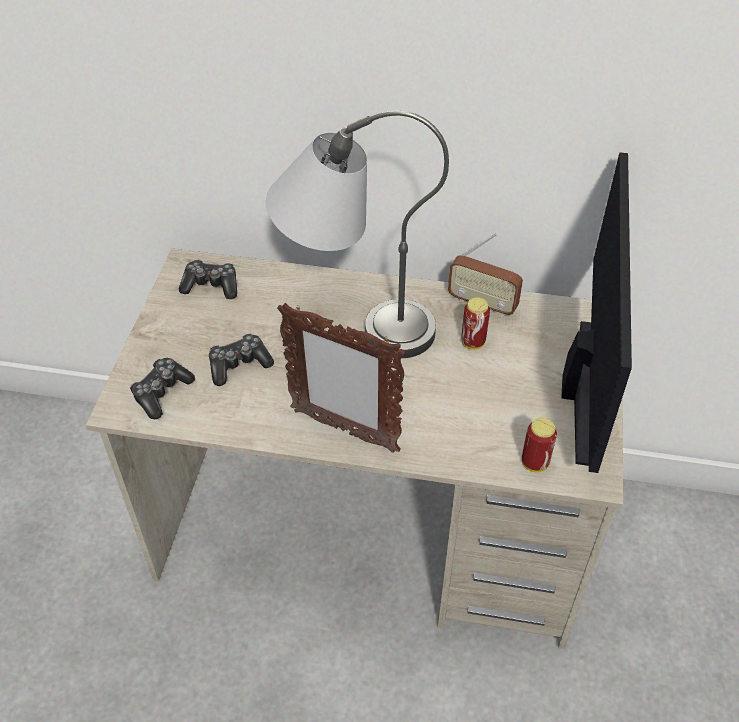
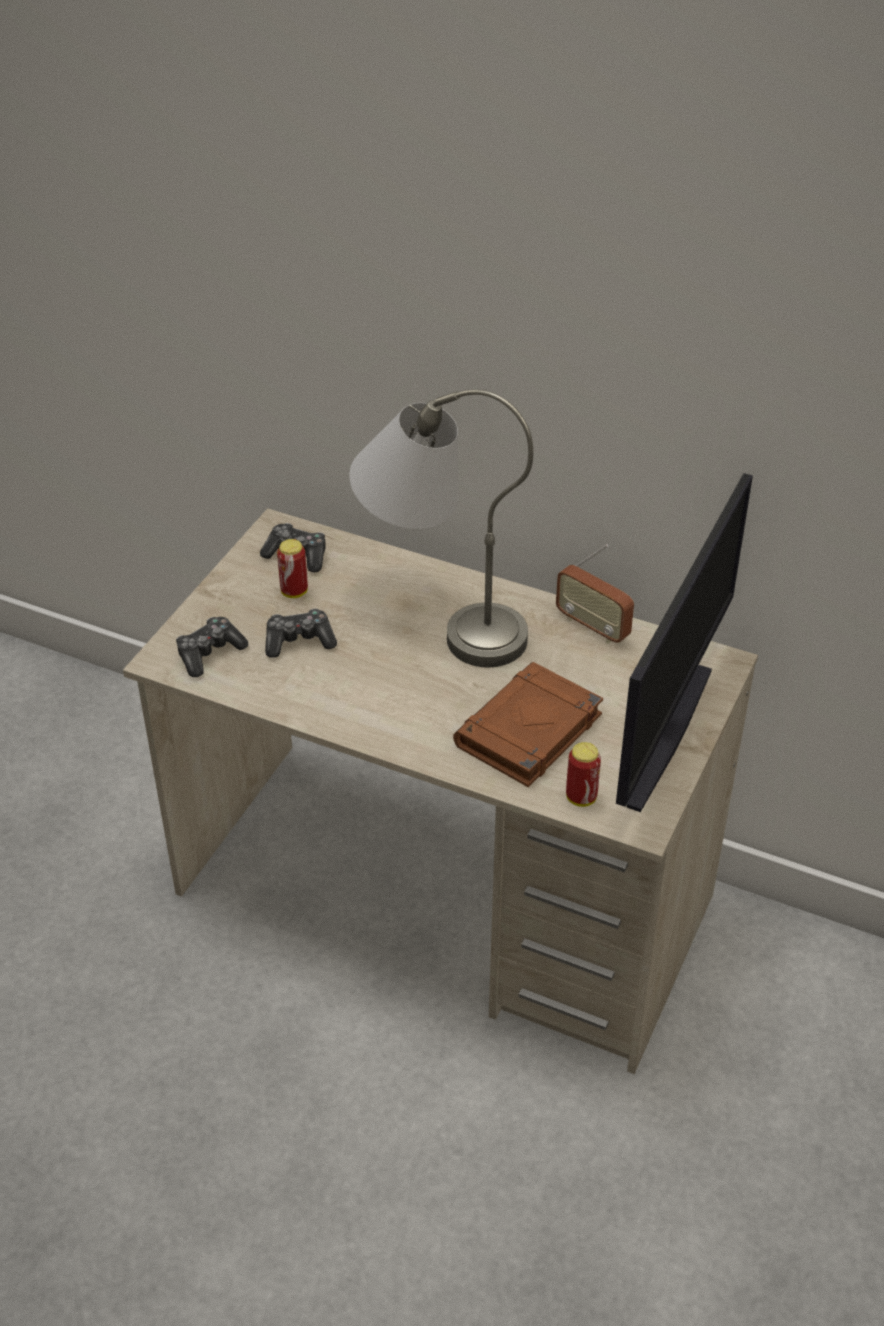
camera: 15 degrees right, 5 degrees down
picture frame [277,303,406,453] -> none
can [461,297,490,350] -> can moved to [277,539,308,598]
none -> brown book [453,662,603,787]

